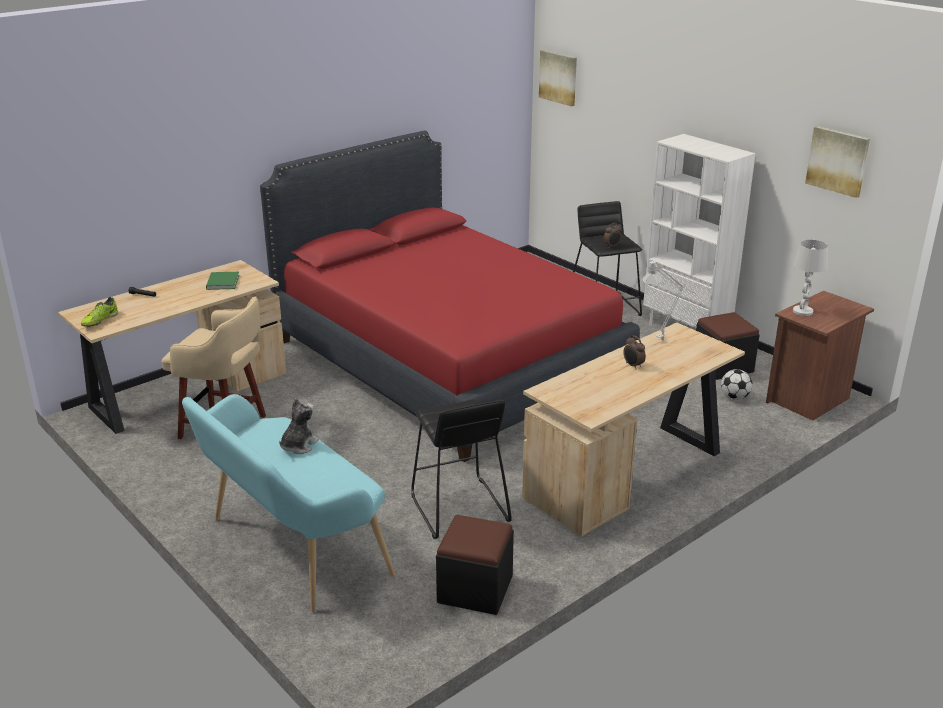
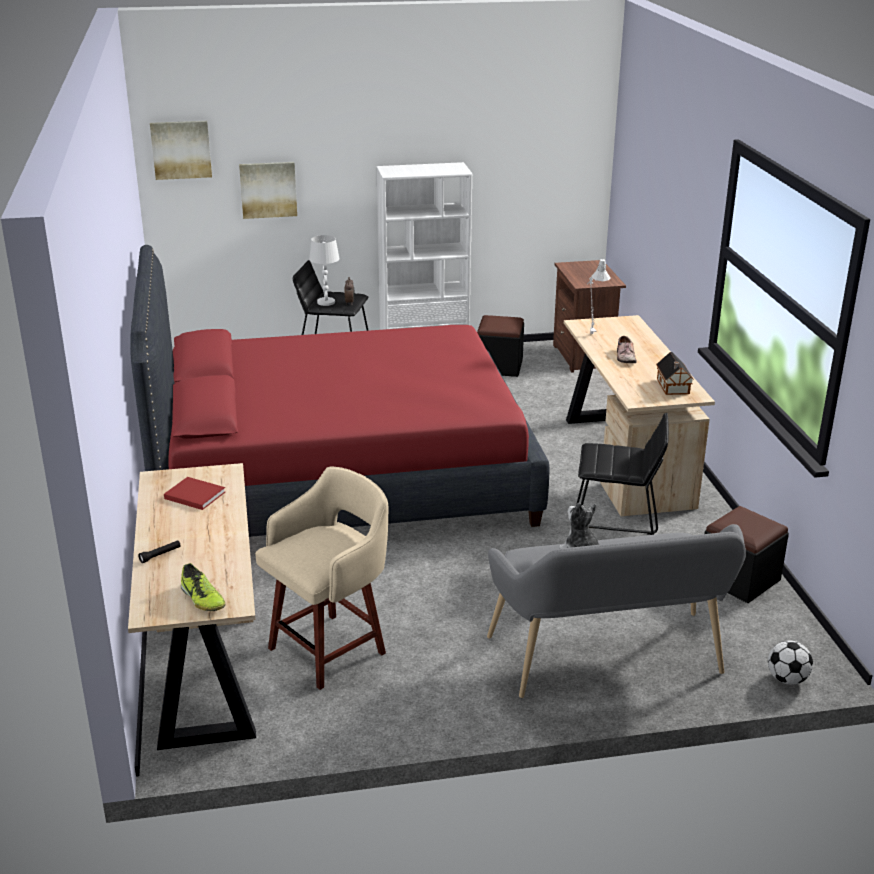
camera: 60 degrees left, 0 degrees up
turquoise bench [182,394,395,612] -> grey bench [487,524,746,698]
green book [206,272,239,290] -> red book [164,477,225,510]
alarm clock [623,336,646,368] -> shoe [617,336,637,363]
football [721,369,752,400] -> football moved to [768,640,813,685]
white table lamp [793,240,828,316] -> white table lamp moved to [309,235,339,306]
picture [805,126,870,198] -> picture moved to [239,162,297,219]
none -> toy house [656,352,694,395]

